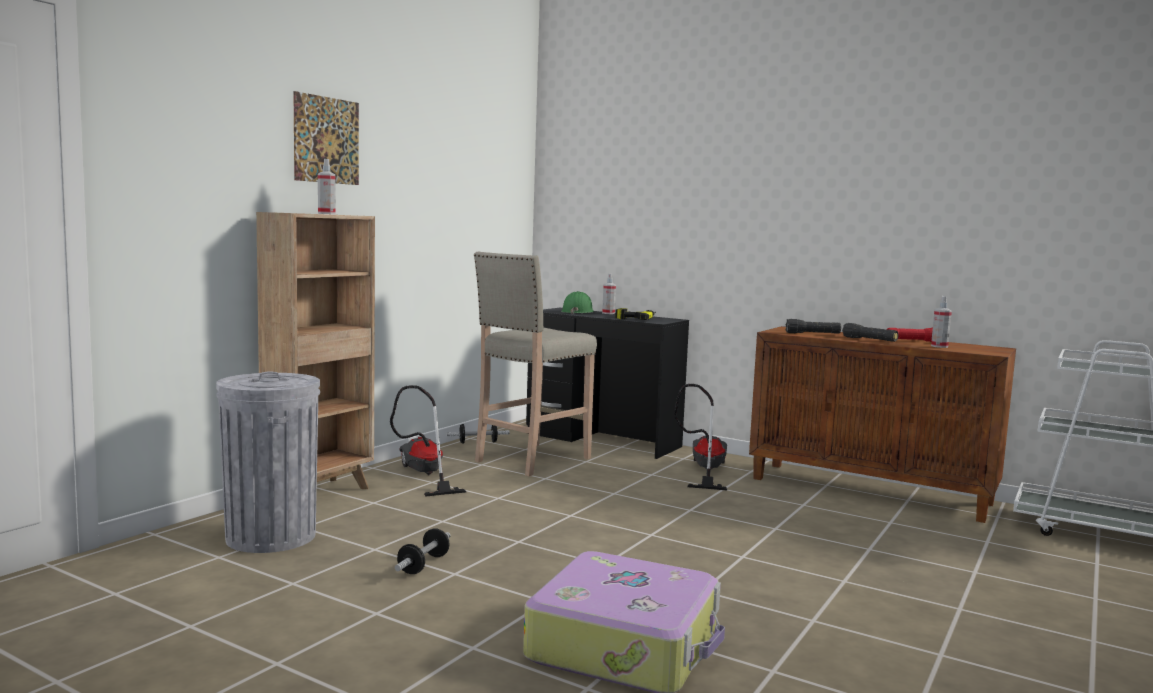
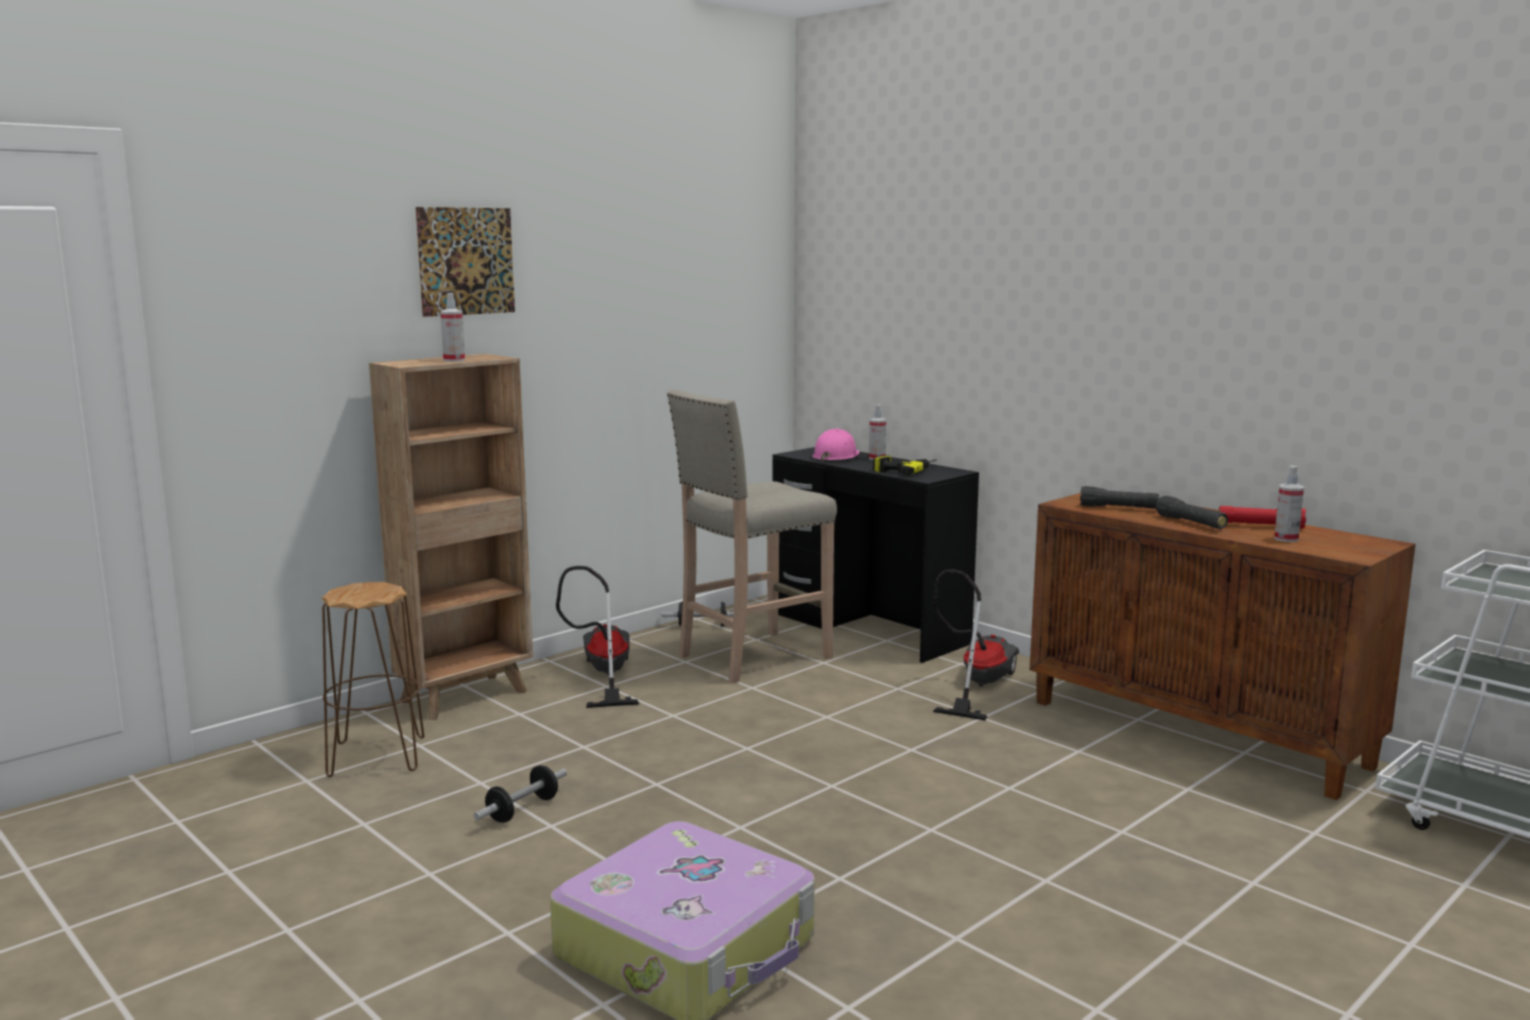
camera: 15 degrees right, 5 degrees up
grey trash can [216,371,320,553] -> brown stool [321,582,424,777]
green hard hat [561,291,594,314] -> pink hard hat [812,429,859,462]

